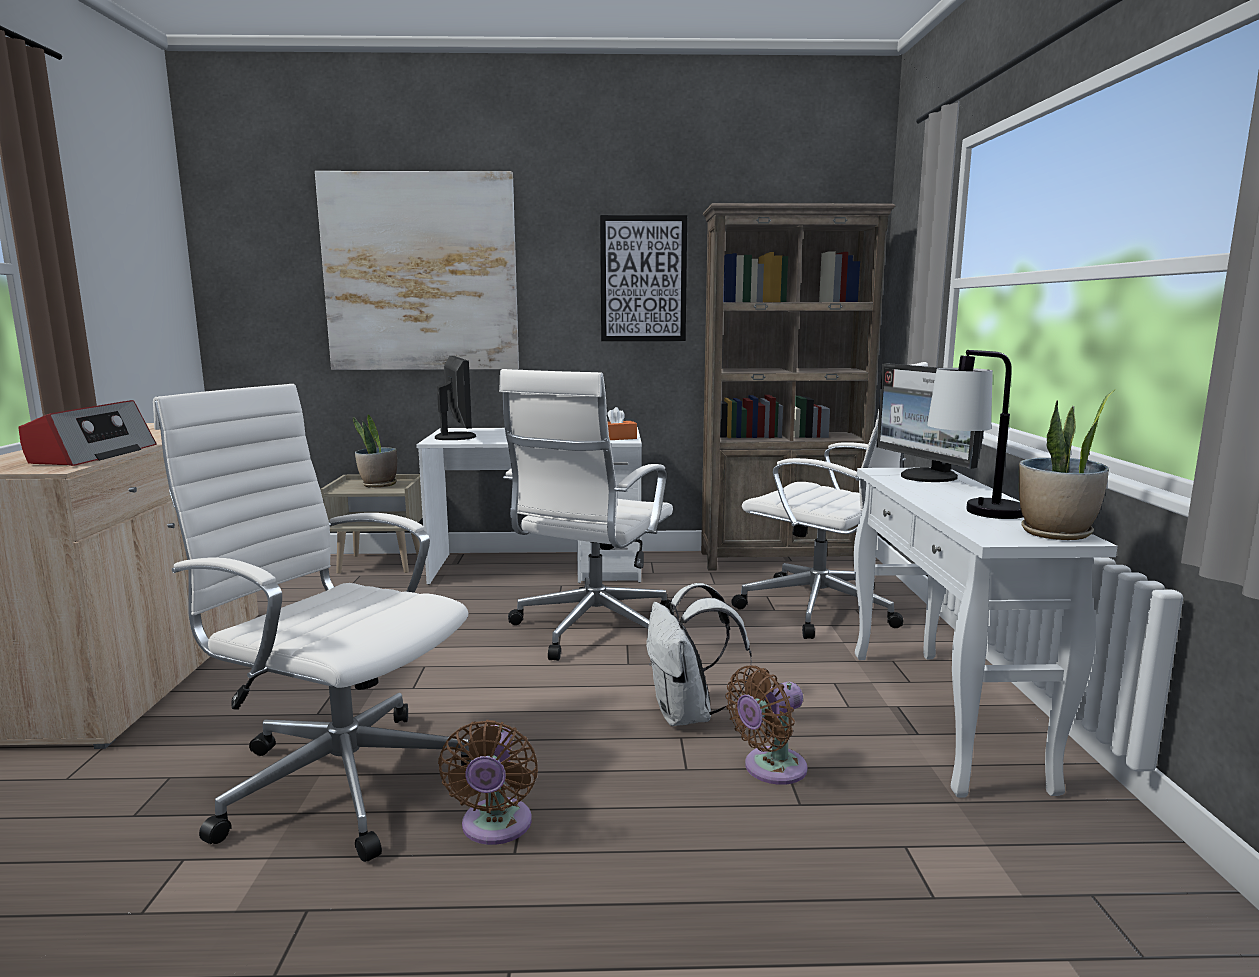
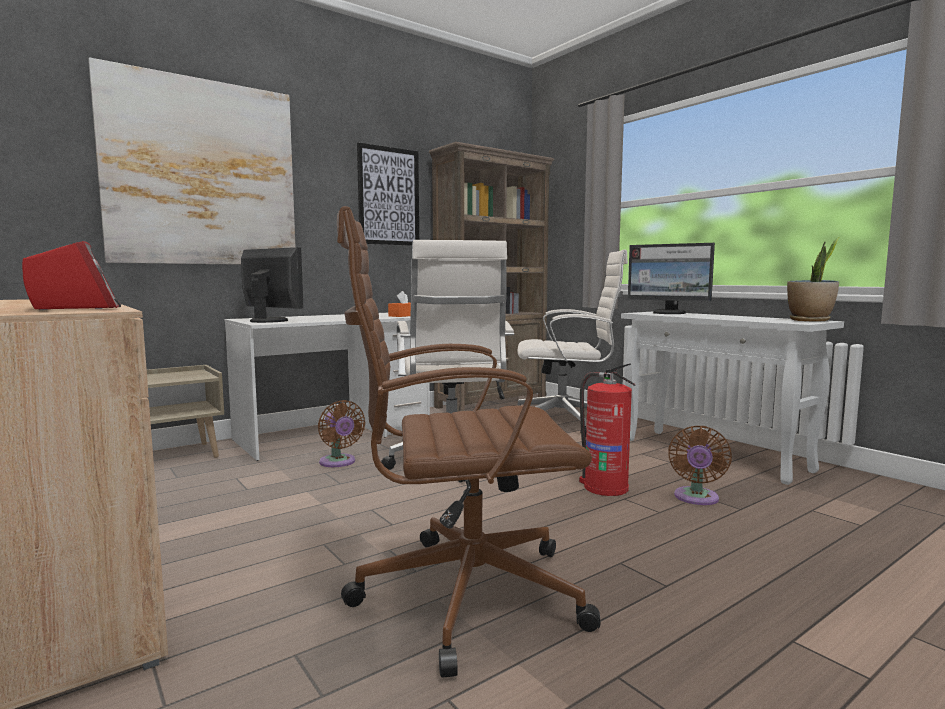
camera: 35 degrees left, 5 degrees down
white office chair [153,384,471,862] -> brown office chair [337,206,601,677]
potted plant [353,414,397,488] -> none
brown fan [438,720,538,845] -> brown fan moved to [318,400,365,467]
white backpack [646,583,752,726] -> fire extinguisher [579,363,635,496]
table lamp [927,350,1023,519] -> none

